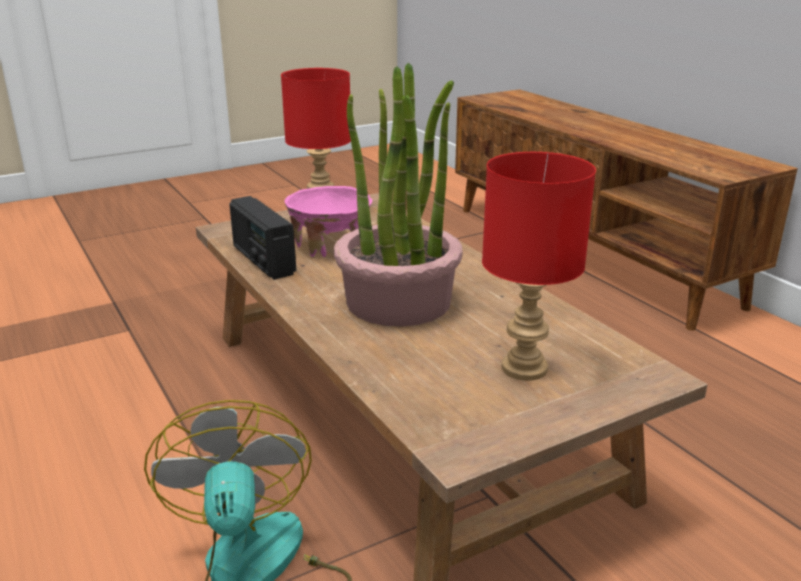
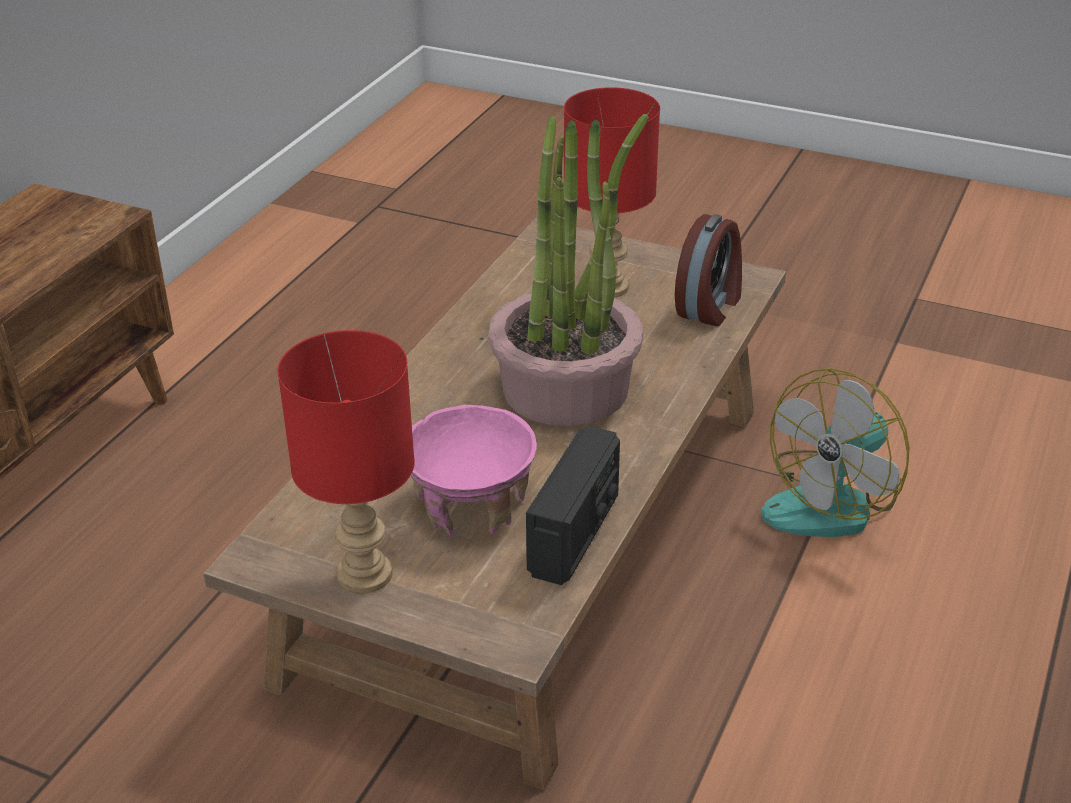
camera: 125 degrees left, 10 degrees up
none -> alarm clock [675,214,742,326]

